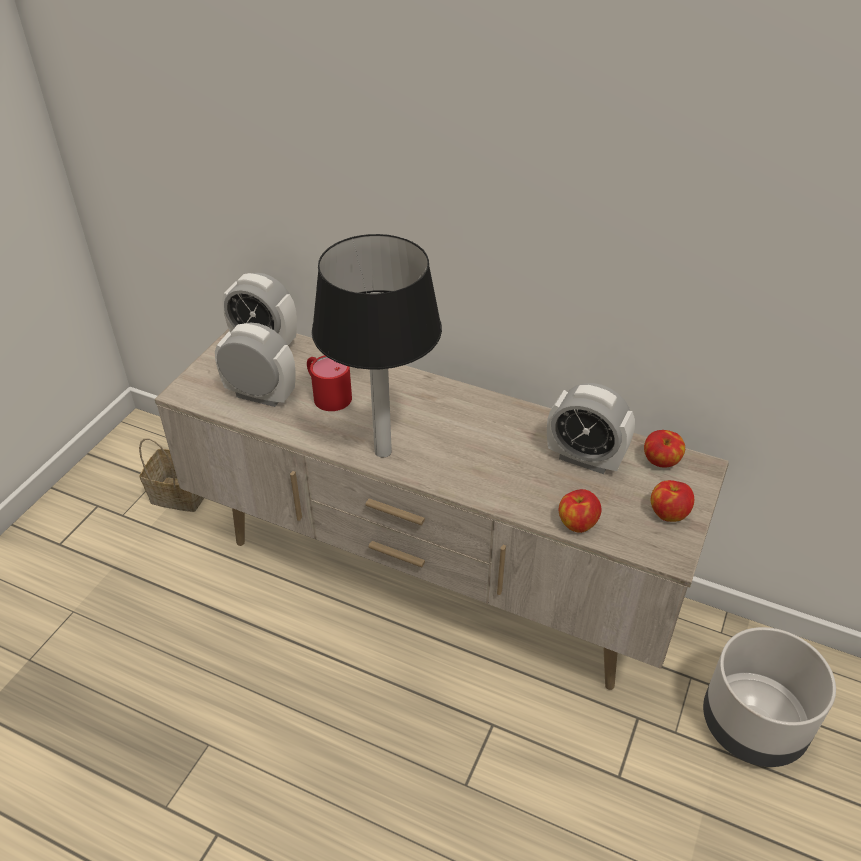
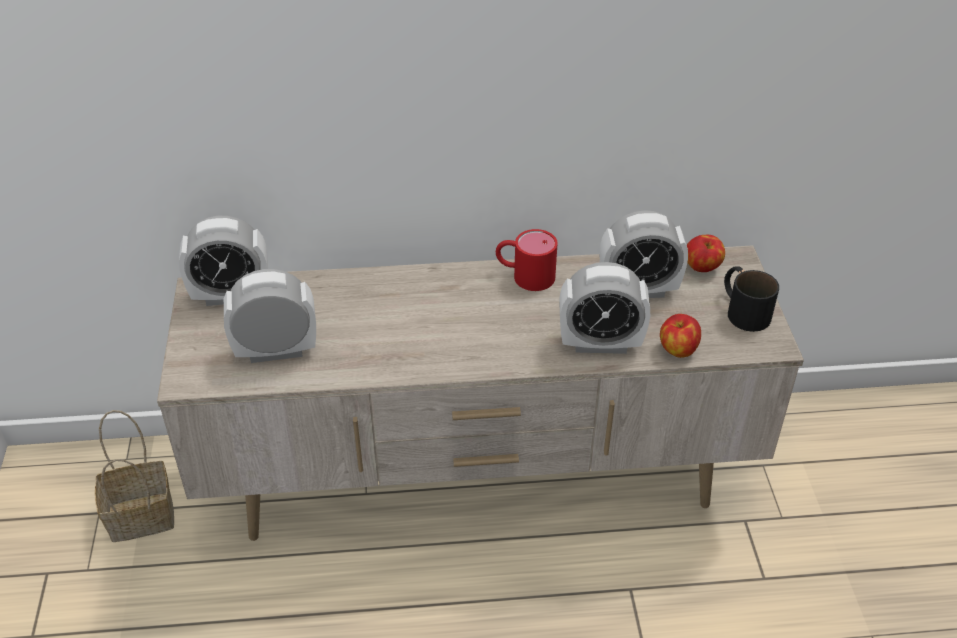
camera: 30 degrees left, 0 degrees up
red mug [307,355,352,411] -> red mug moved to [496,229,558,291]
table lamp [312,234,442,458] -> none
apple [651,480,694,522] -> black mug [724,266,779,332]
grey planter [703,627,836,767] -> none
none -> alarm clock [559,262,650,354]

